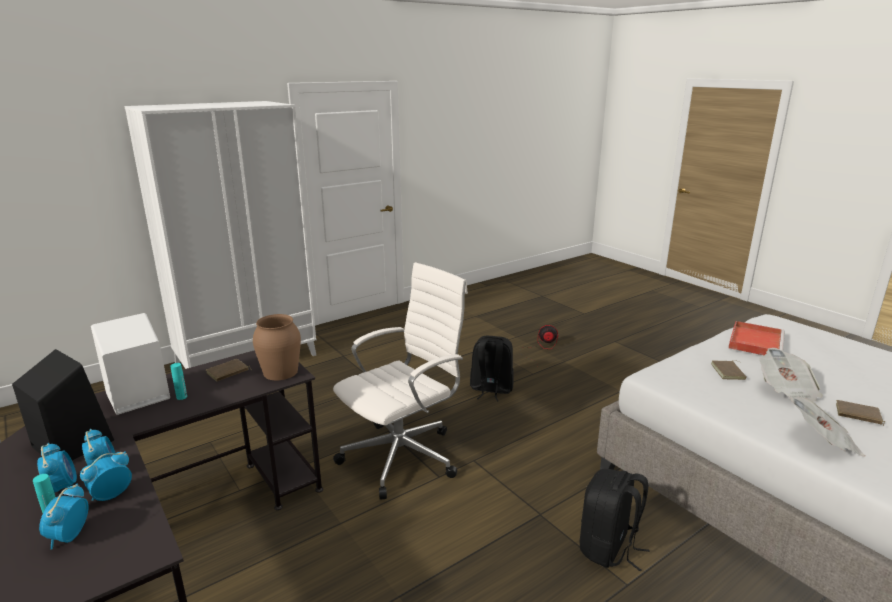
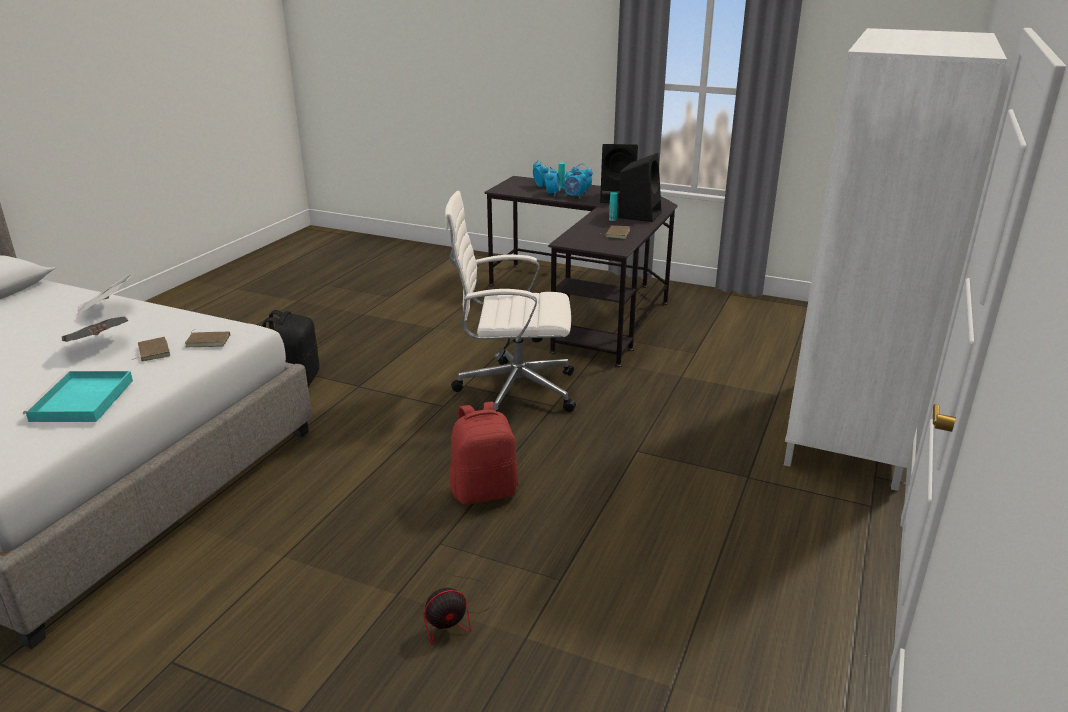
camera: 150 degrees right, 5 degrees up
white speaker [91,313,170,415] -> black speaker [618,153,661,222]
brown vase [253,314,301,380] -> none
white office chair [333,262,468,500] -> white office chair turned 75 degrees clockwise [445,191,576,412]
black backpack [470,336,514,402] -> red backpack [450,402,518,504]
red tray [728,321,785,355] -> turquoise tray [23,371,133,422]
brown book [836,400,885,426] -> brown book moved to [185,329,230,347]

